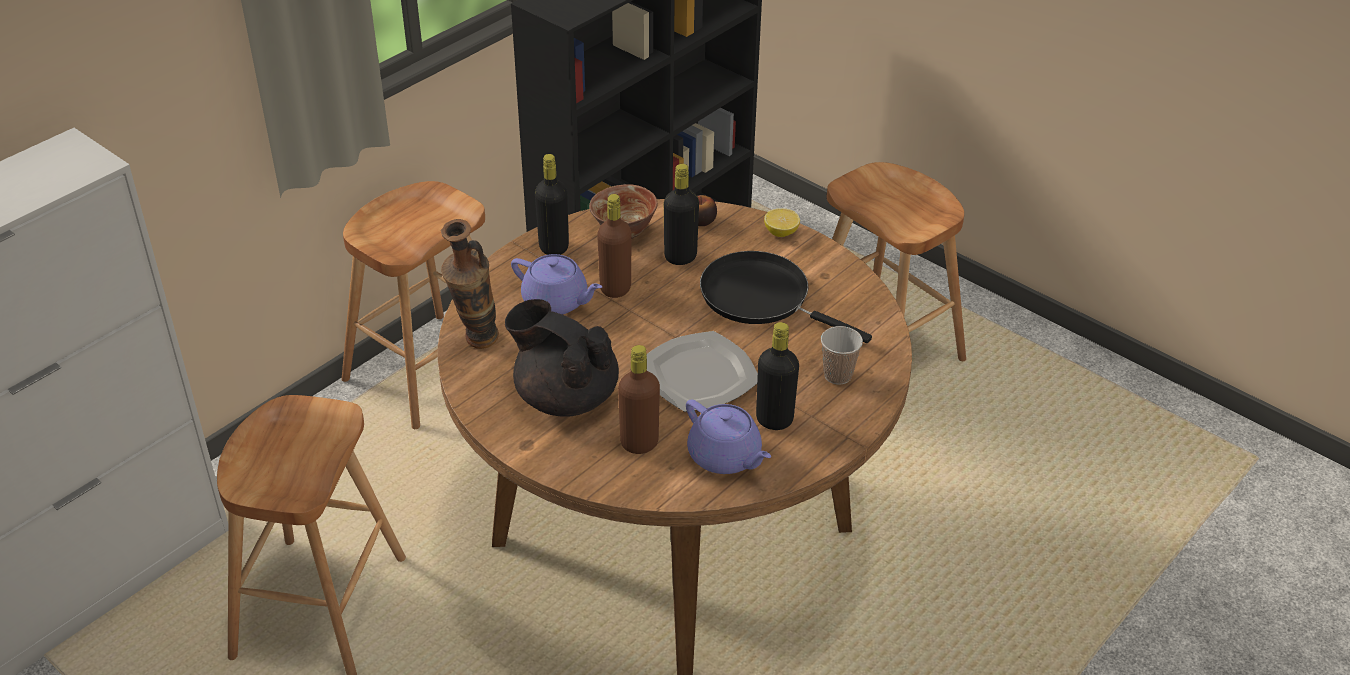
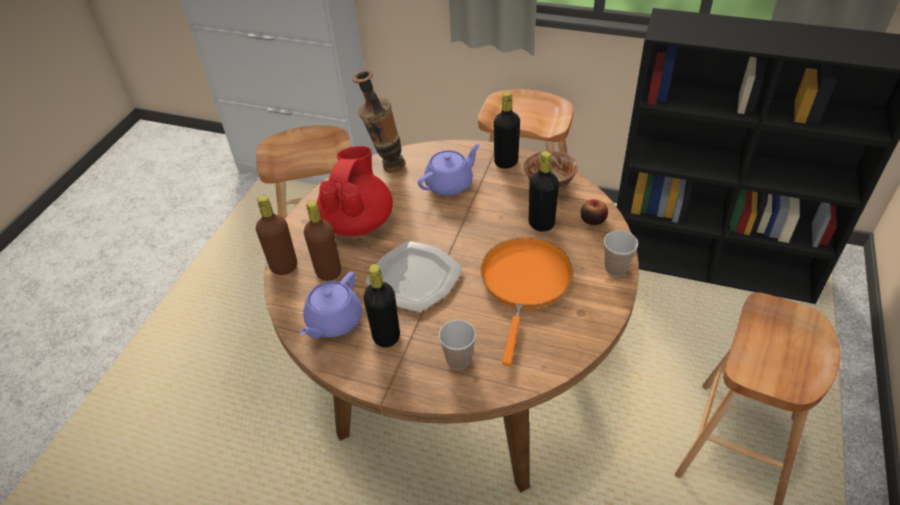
camera: 70 degrees right, 5 degrees up
black teapot [505,299,619,417] -> red teapot [317,146,393,236]
purple teapot [511,254,603,315] -> purple teapot turned 135 degrees counterclockwise [418,144,480,196]
brown bottle [597,194,631,298] -> brown bottle moved to [256,196,297,275]
black frying pan [700,251,872,343] -> orange frying pan [480,237,573,366]
lemon [764,208,800,237] -> cup [604,230,638,276]

